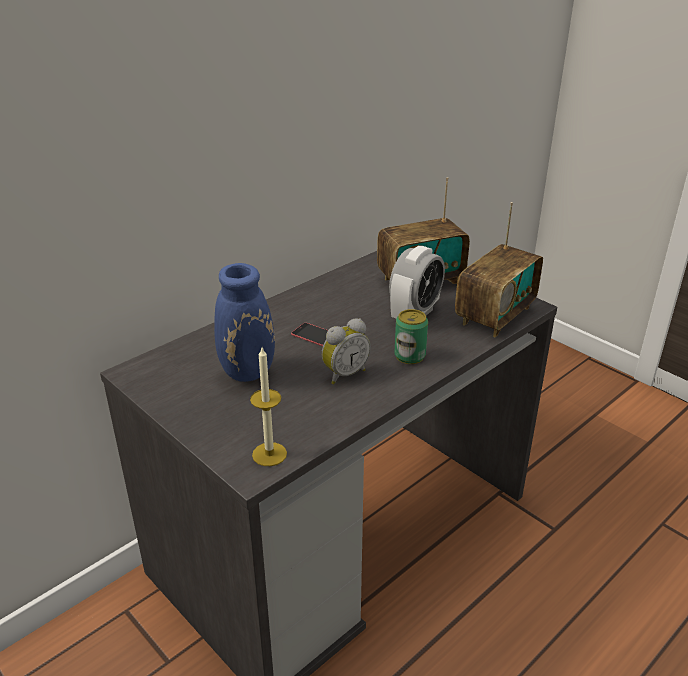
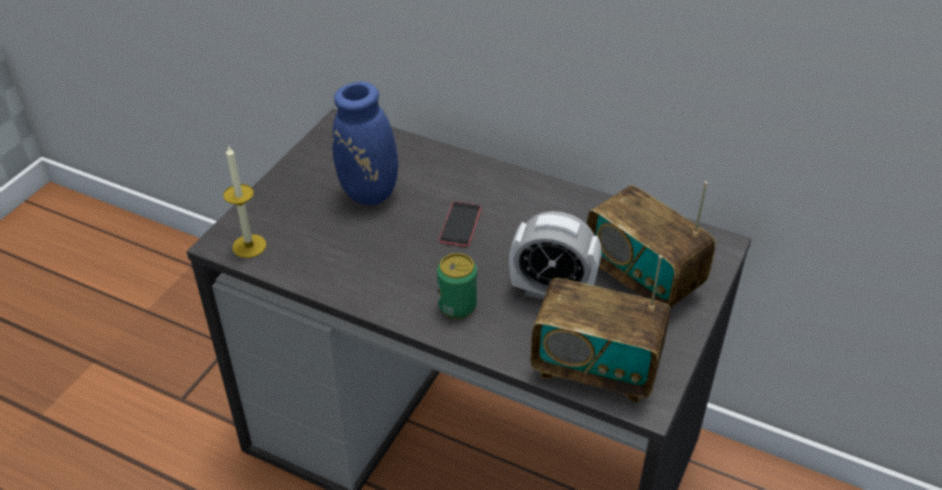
camera: 70 degrees right, 10 degrees up
alarm clock [322,318,371,384] -> none

